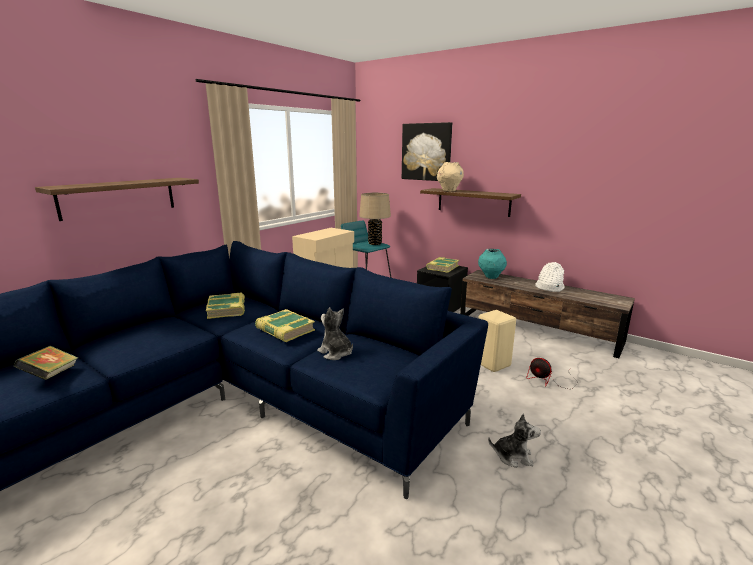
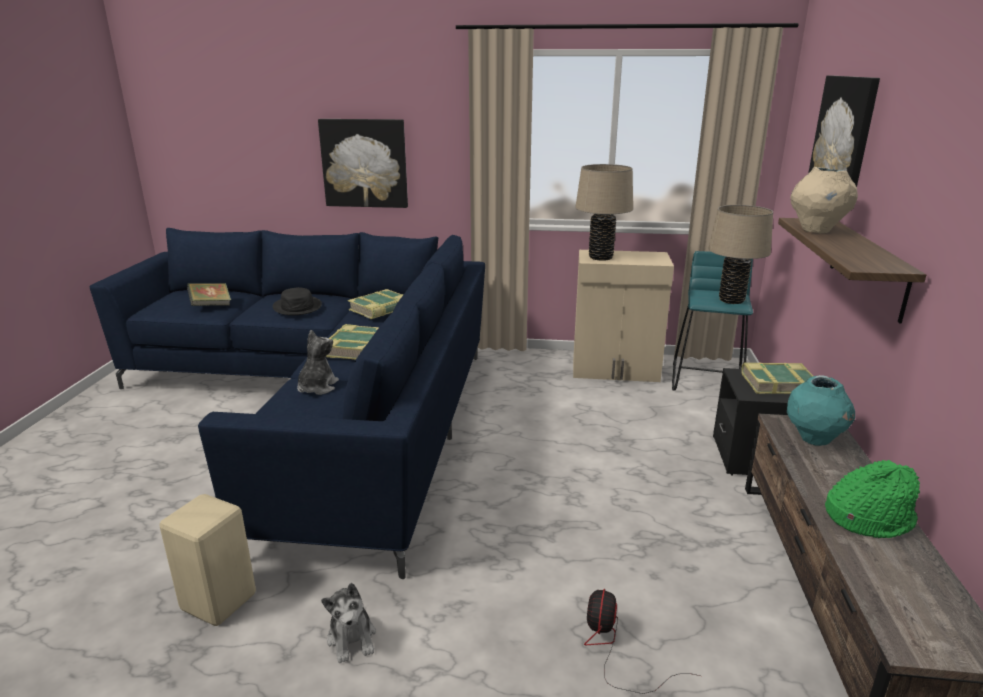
camera: 60 degrees right, 5 degrees up
shelf [35,178,199,221] -> picture [318,119,408,208]
beige stool [478,310,516,372] -> beige stool moved to [159,494,256,626]
white hat [535,262,564,292] -> green hat [825,460,920,538]
none -> black hat [273,287,322,315]
none -> beige table lamp [575,164,633,261]

